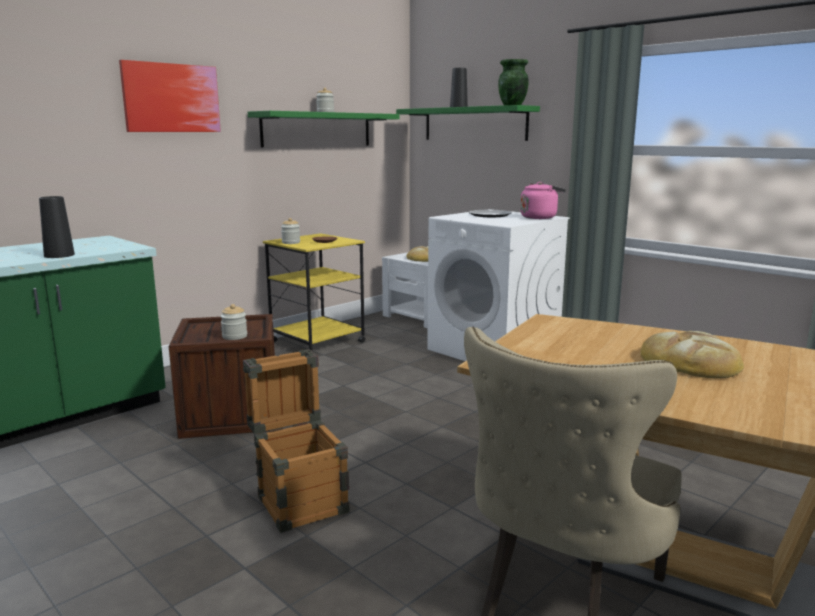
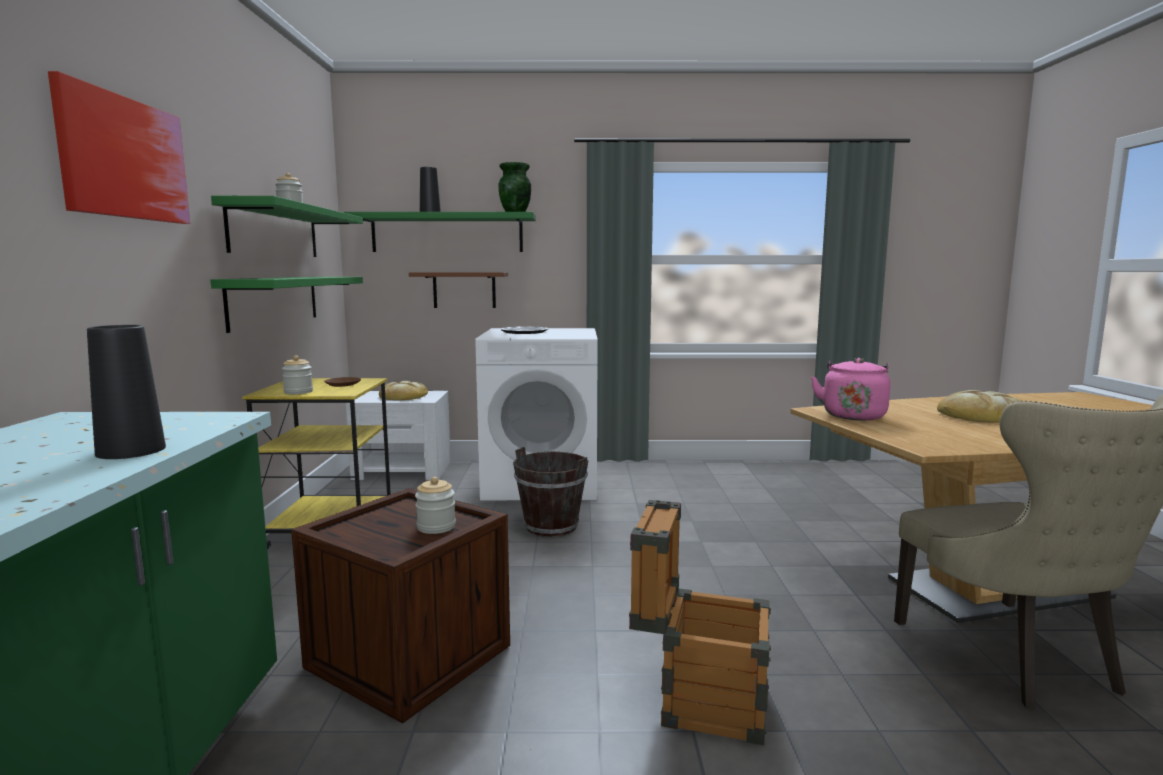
camera: 45 degrees left, 5 degrees down
pink kettle [520,182,566,219] -> pink kettle moved to [811,358,891,420]
none -> green shelf [211,277,363,333]
none -> brown shelf [409,272,508,308]
none -> brown bucket [513,447,588,537]

